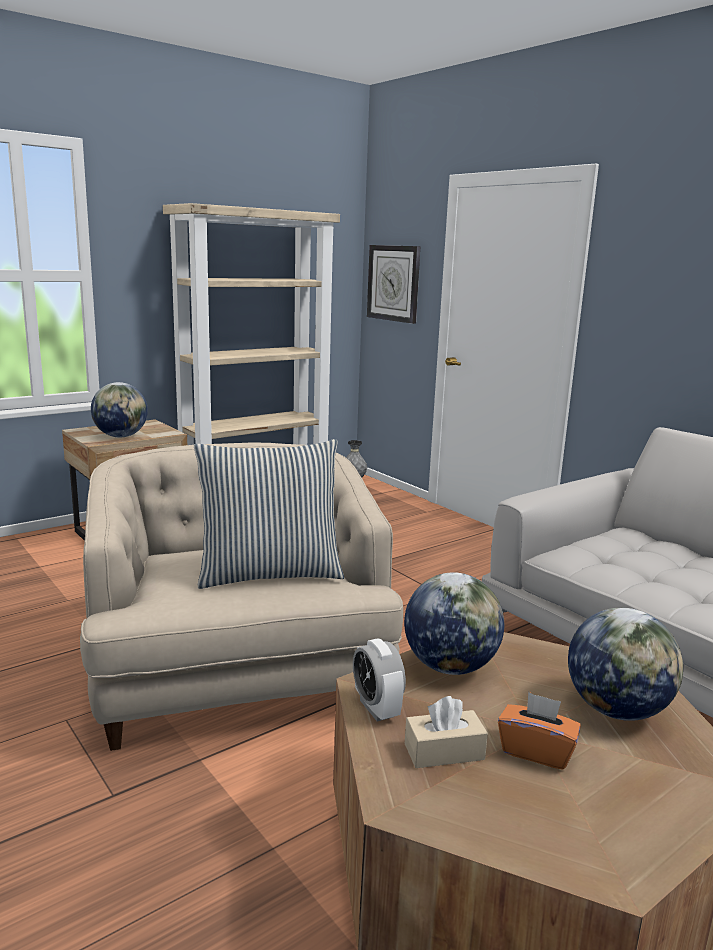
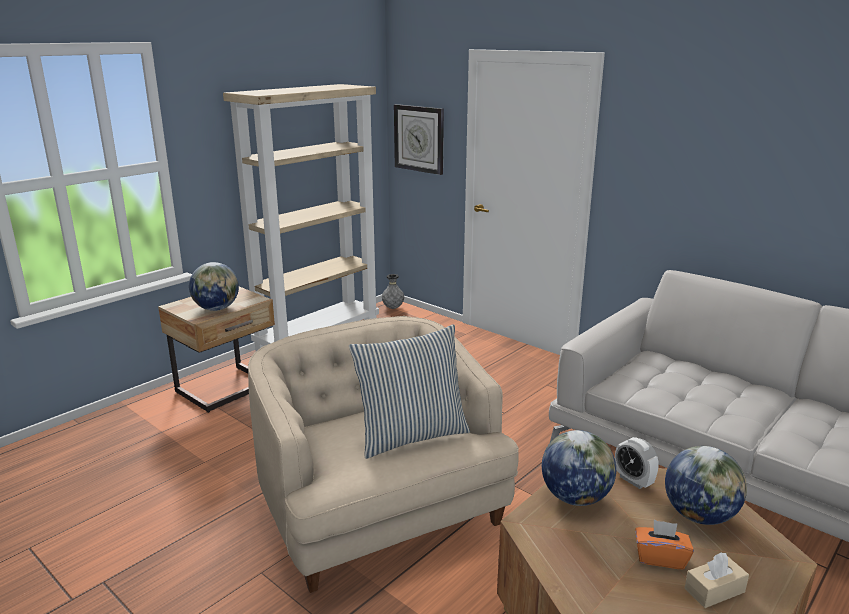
camera: 10 degrees left, 5 degrees up
alarm clock [353,638,406,721] -> alarm clock moved to [615,437,659,489]
beige tissue box [405,696,488,768] -> beige tissue box moved to [685,552,749,608]

